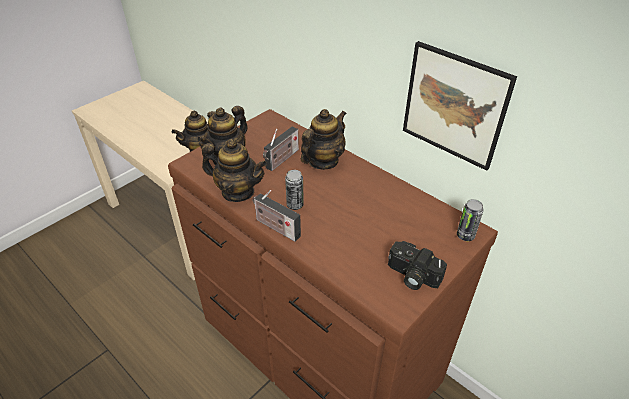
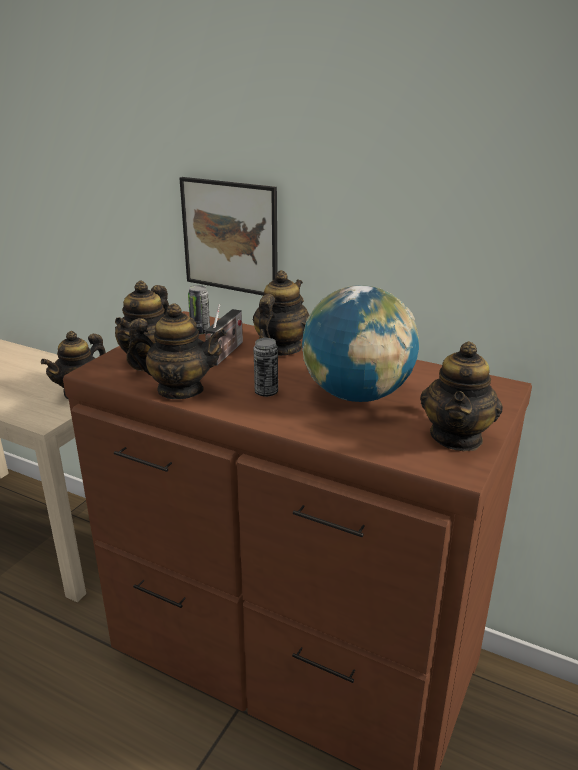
camera: 15 degrees left, 15 degrees down
radio [252,190,301,242] -> none
camera [388,241,447,290] -> teapot [420,341,503,451]
picture [403,41,517,171] -> picture moved to [180,177,278,296]
can [457,199,484,241] -> can moved to [188,285,210,335]
none -> globe [302,285,419,402]

